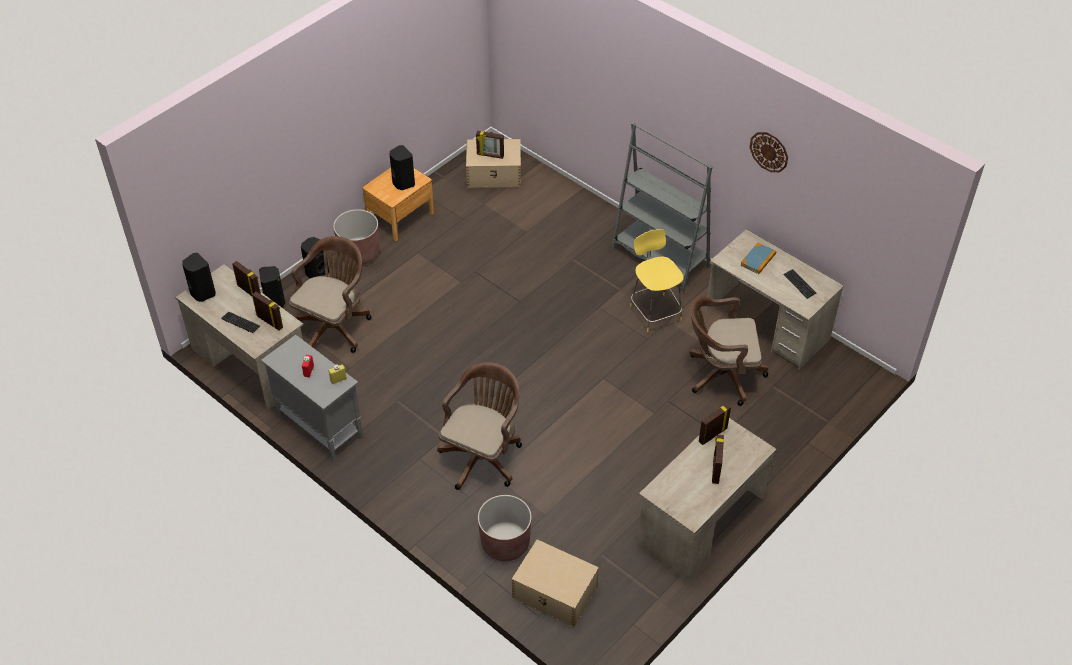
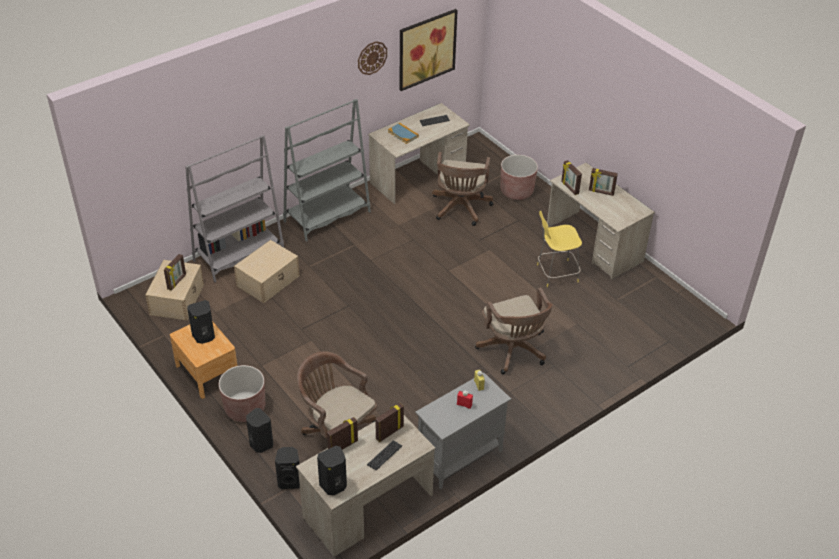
camera: 80 degrees left, 5 degrees down
brown office chair [437,362,522,490] -> brown office chair turned 150 degrees counterclockwise [475,287,553,374]
brown planter [478,495,532,561] -> brown planter moved to [501,155,538,200]
beige storage box [512,539,599,627] -> beige storage box moved to [234,240,300,303]
yellow stool [630,229,684,332] -> yellow stool moved to [537,211,582,287]
none -> grey bookcase [185,135,284,282]
none -> picture [400,9,458,91]

